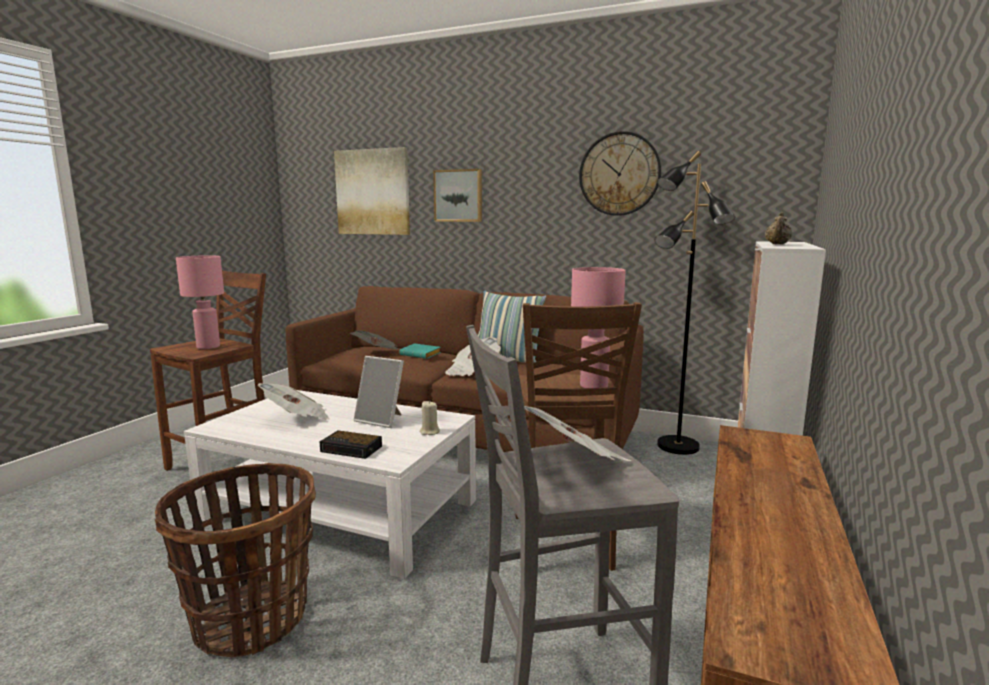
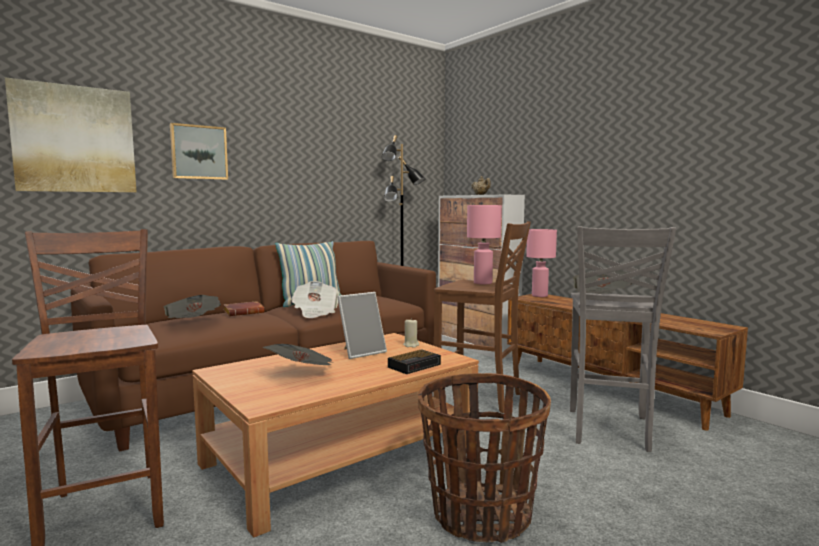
camera: 60 degrees left, 5 degrees down
pink table lamp [176,255,224,349] -> pink table lamp moved to [526,229,557,297]
white coffee table [184,390,476,579] -> brown coffee table [192,333,479,538]
turquoise book [399,343,441,359] -> brown book [224,301,264,316]
wall clock [579,131,661,216] -> none

